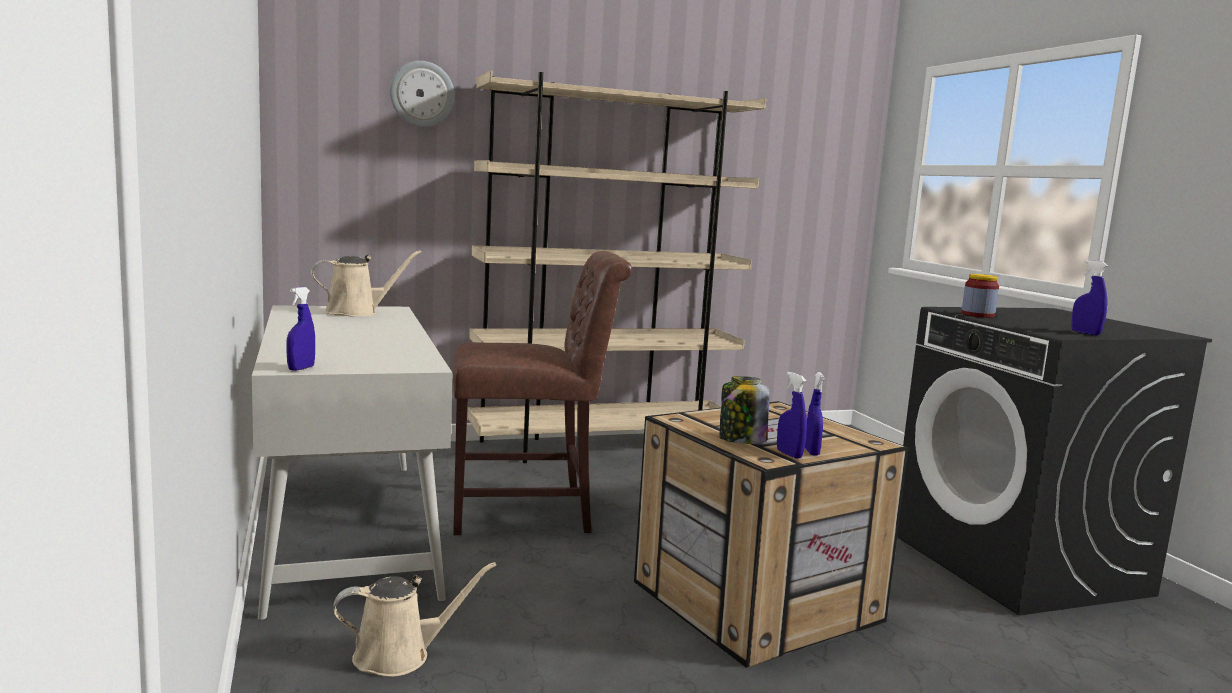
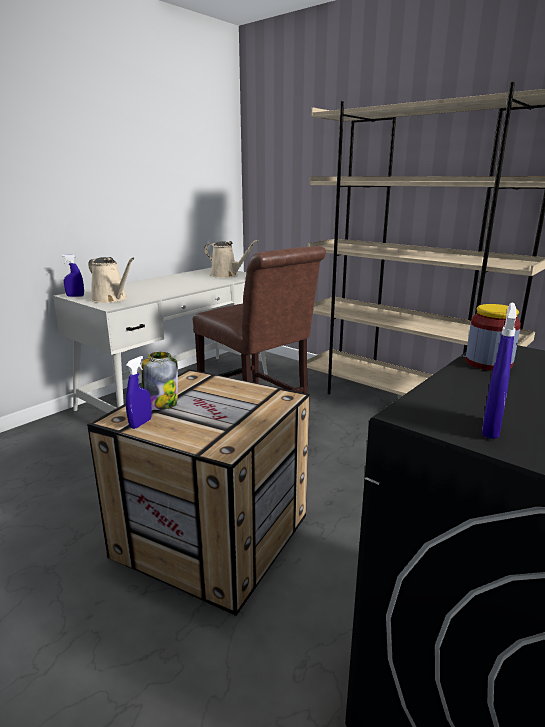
camera: 60 degrees right, 10 degrees up
beige watering can [333,562,496,677] -> beige watering can moved to [88,257,134,303]
wall clock [390,61,455,127] -> none
blue spray bottle [805,372,825,456] -> none

